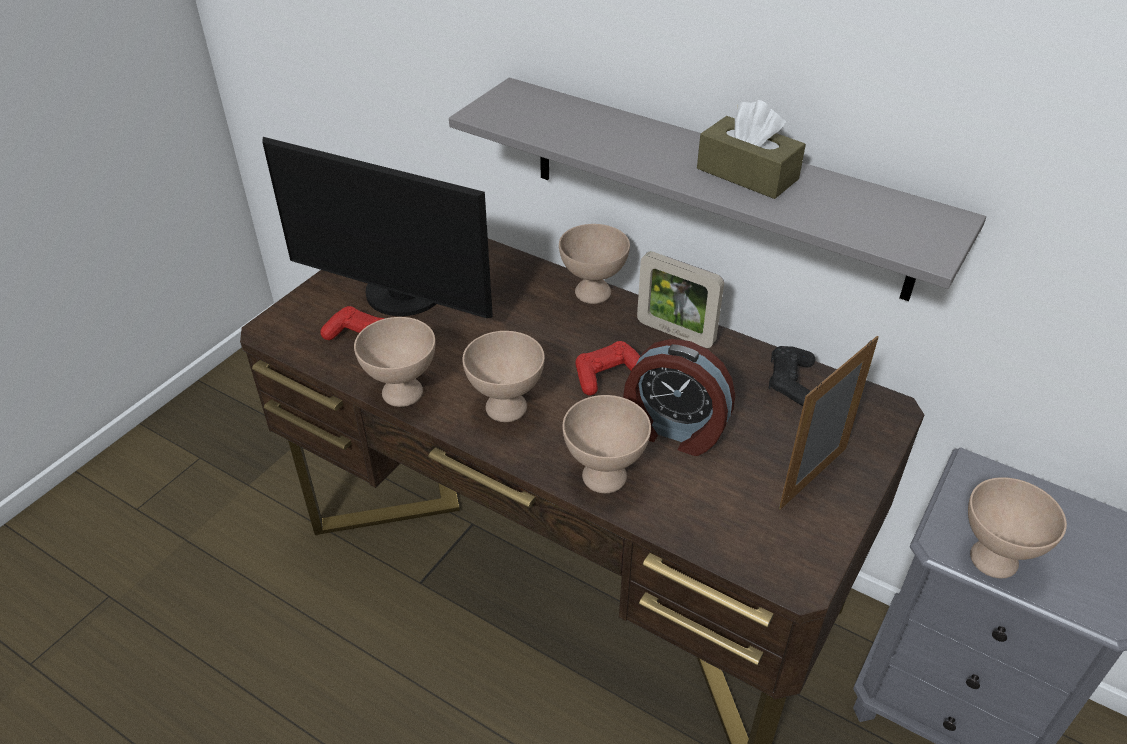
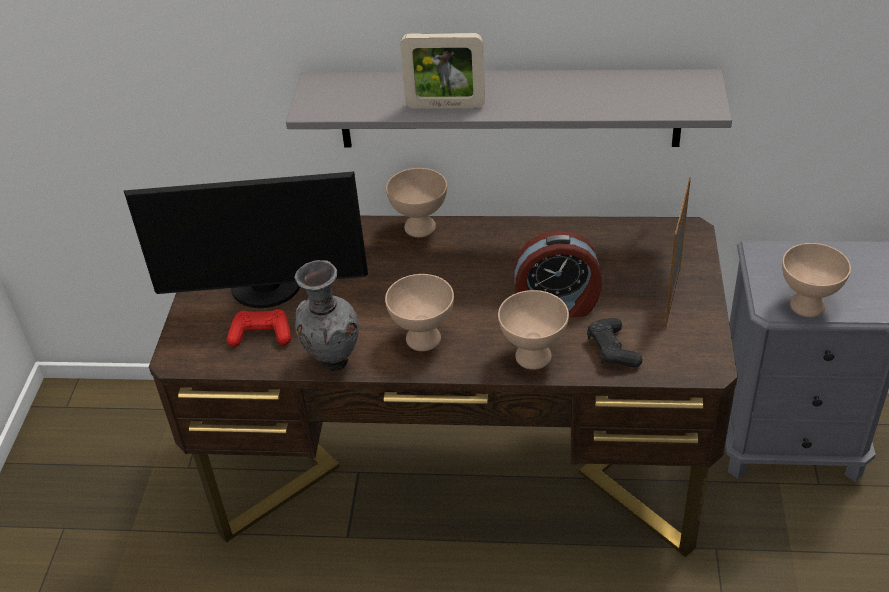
camera: 25 degrees left, 0 degrees up
beige bowl [354,317,435,407] -> grey vase [294,260,359,371]
red game controller [575,341,640,395] -> none
picture frame [637,251,724,348] -> picture frame moved to [400,33,485,108]
brown tissue box [697,100,806,199] -> none
black game controller [769,346,815,406] -> black game controller moved to [587,318,642,367]

